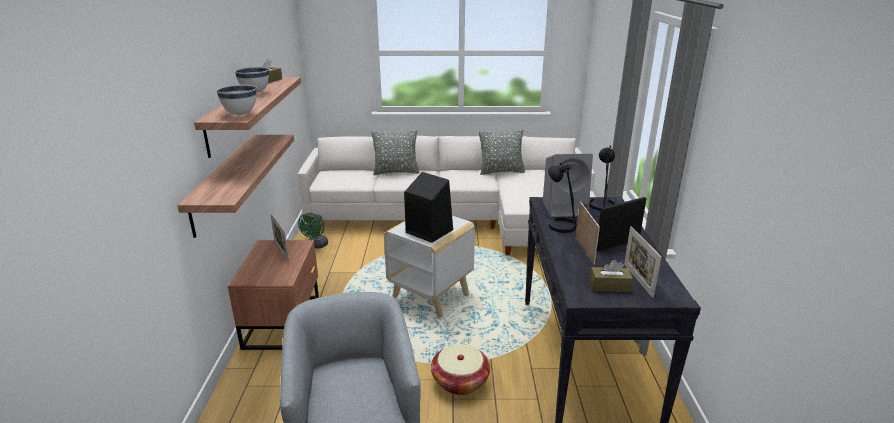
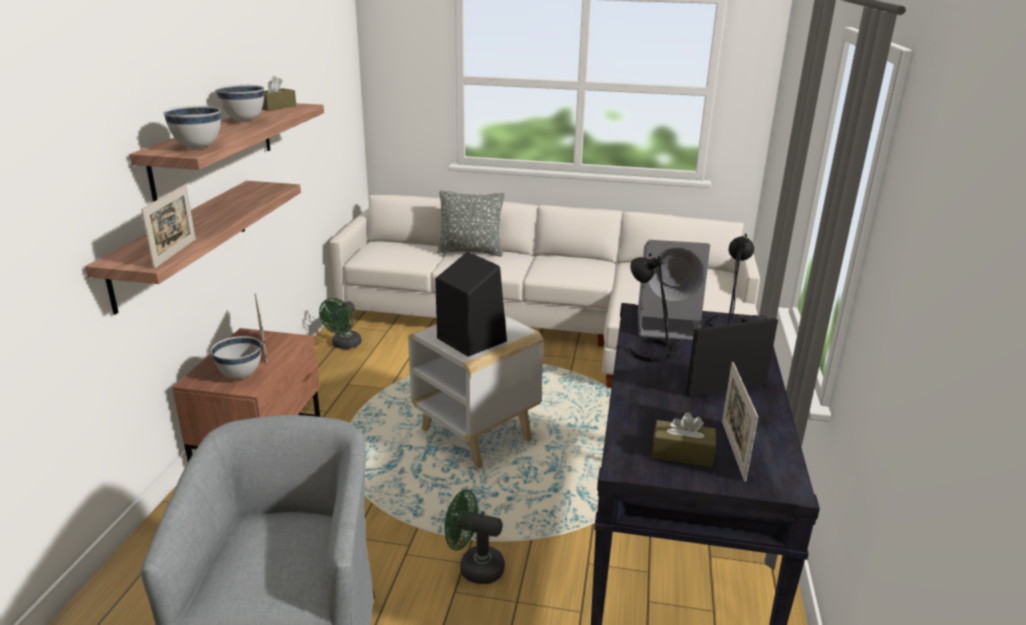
camera: 10 degrees right, 0 degrees up
basket [431,344,490,395] -> green fan [444,490,505,584]
grey pillow [479,129,525,175] -> none
picture frame [576,201,600,265] -> picture frame moved to [141,184,196,269]
none -> white bowl [211,336,261,379]

